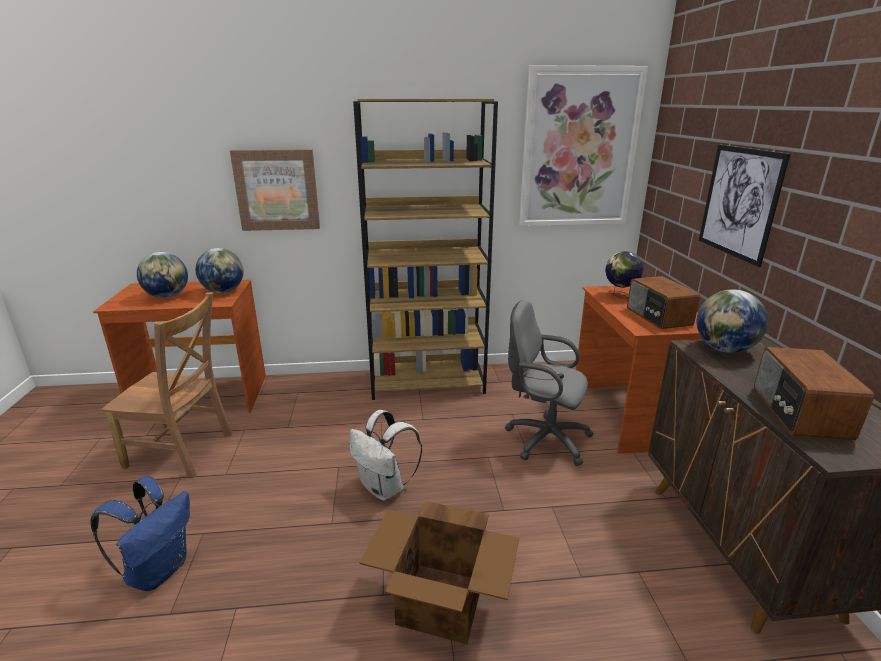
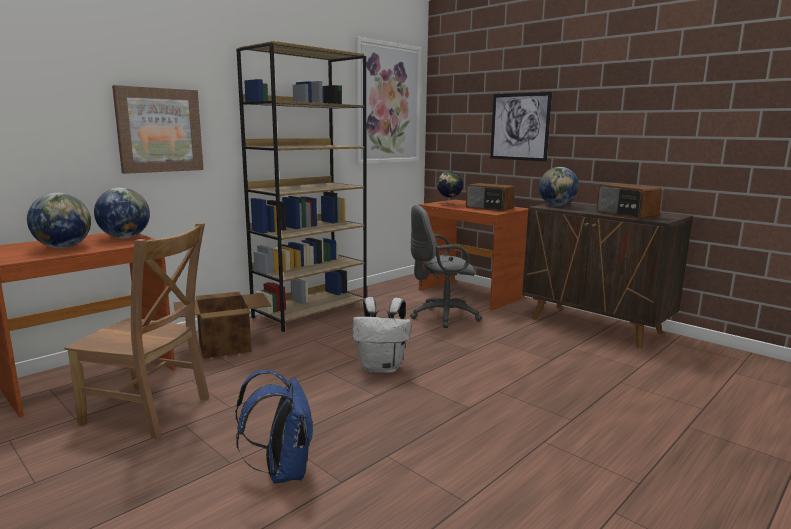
camera: 40 degrees left, 10 degrees down
brown chair [101,292,232,478] -> brown chair turned 45 degrees clockwise [64,223,209,439]
cardboard box [360,501,519,644] -> cardboard box moved to [173,292,272,359]

